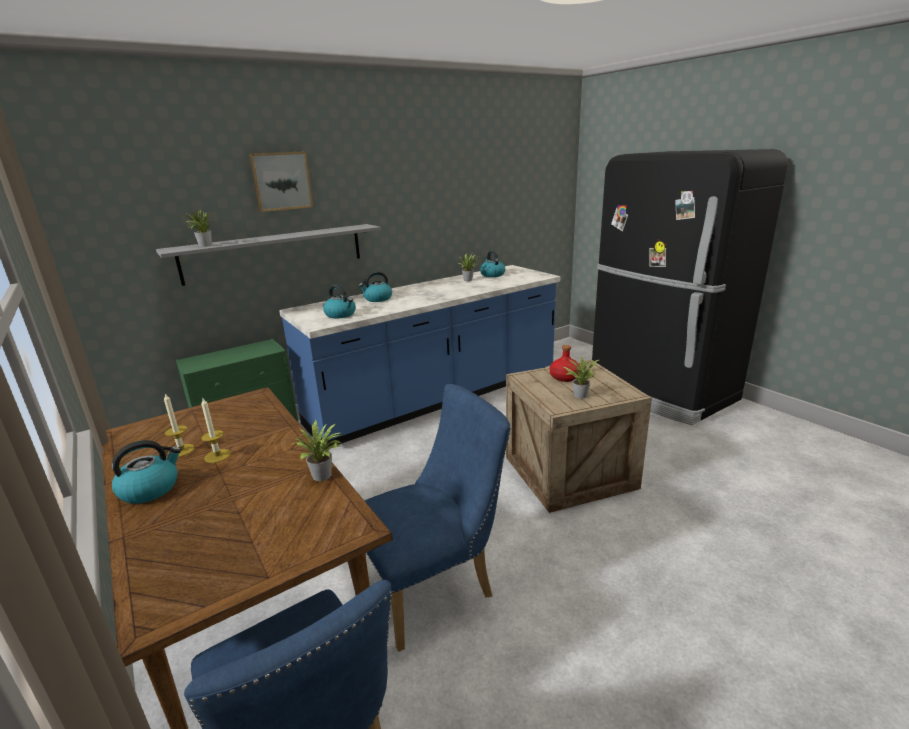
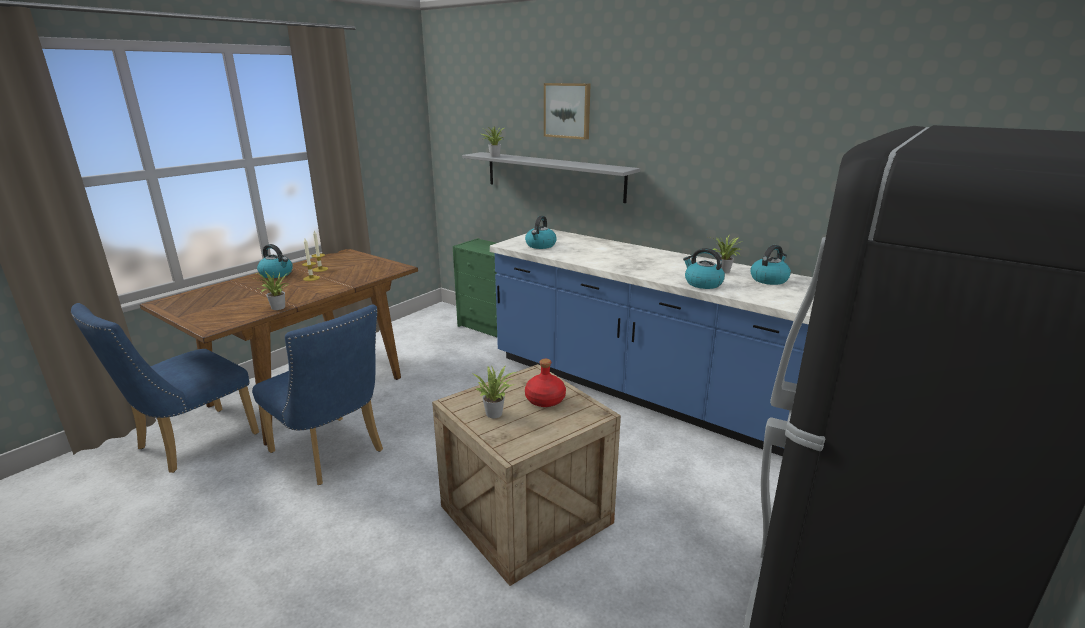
camera: 70 degrees right, 0 degrees up
kettle [358,271,392,302] -> kettle moved to [683,248,725,289]

